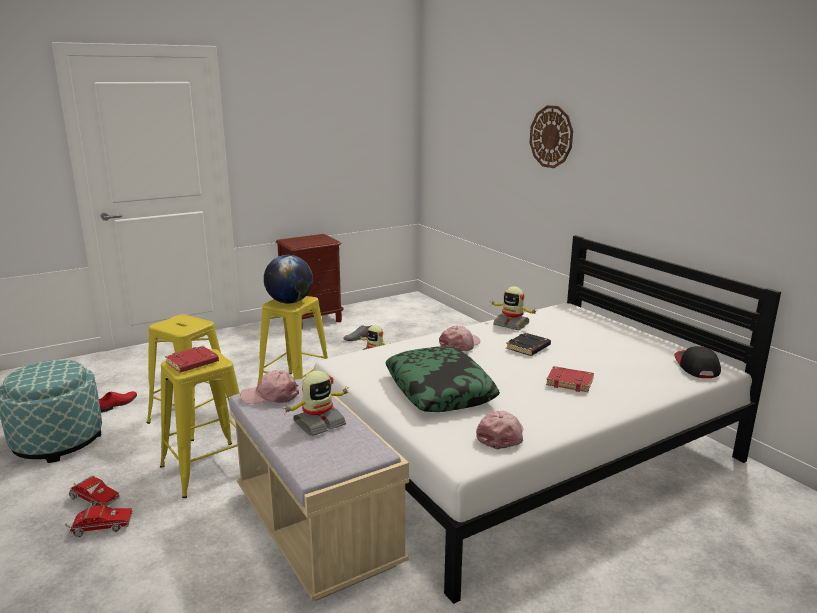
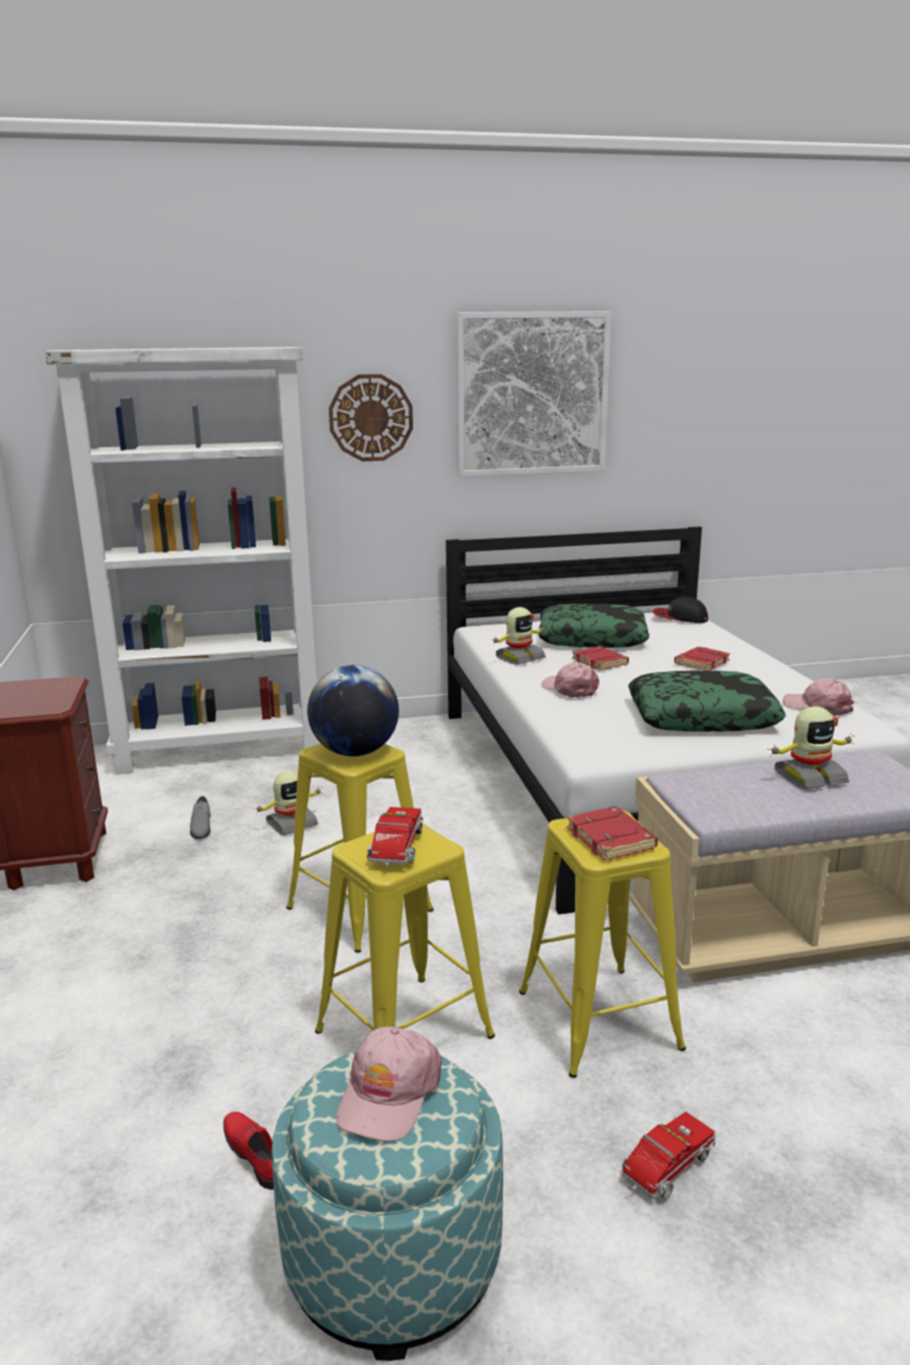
camera: 70 degrees left, 0 degrees up
toy truck [65,505,133,537] -> toy truck moved to [367,807,423,867]
pink cap [241,370,299,404] -> pink cap moved to [336,1026,442,1142]
toy robot [283,371,350,436] -> toy robot turned 90 degrees clockwise [770,706,854,789]
black book [506,333,551,356] -> red book [572,646,629,671]
none -> white bookcase [45,347,320,774]
none -> picture [456,311,611,477]
none -> pillow [539,603,649,648]

